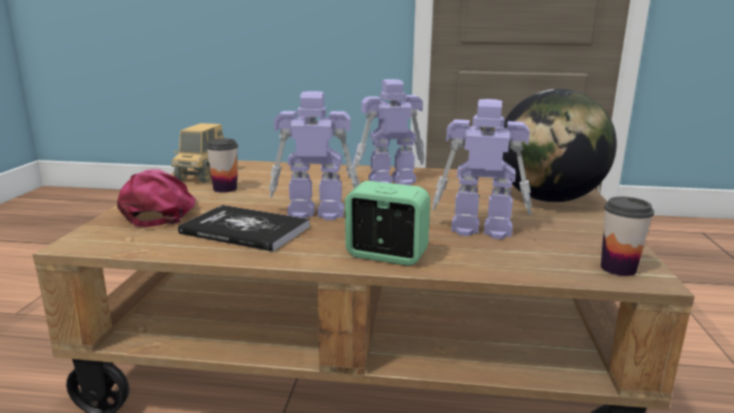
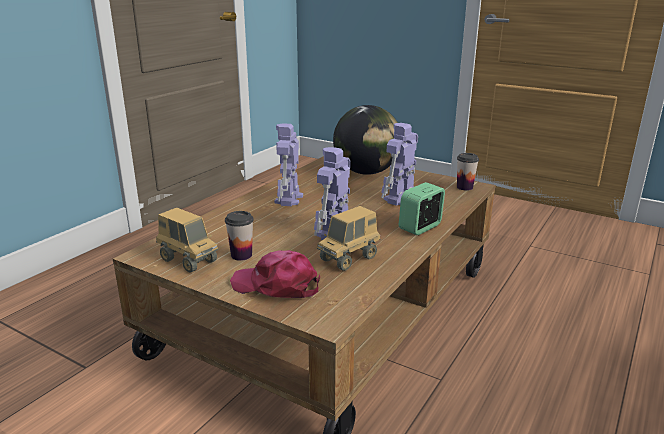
camera: 65 degrees left, 5 degrees up
book [178,205,310,252] -> toy truck [317,206,380,271]

